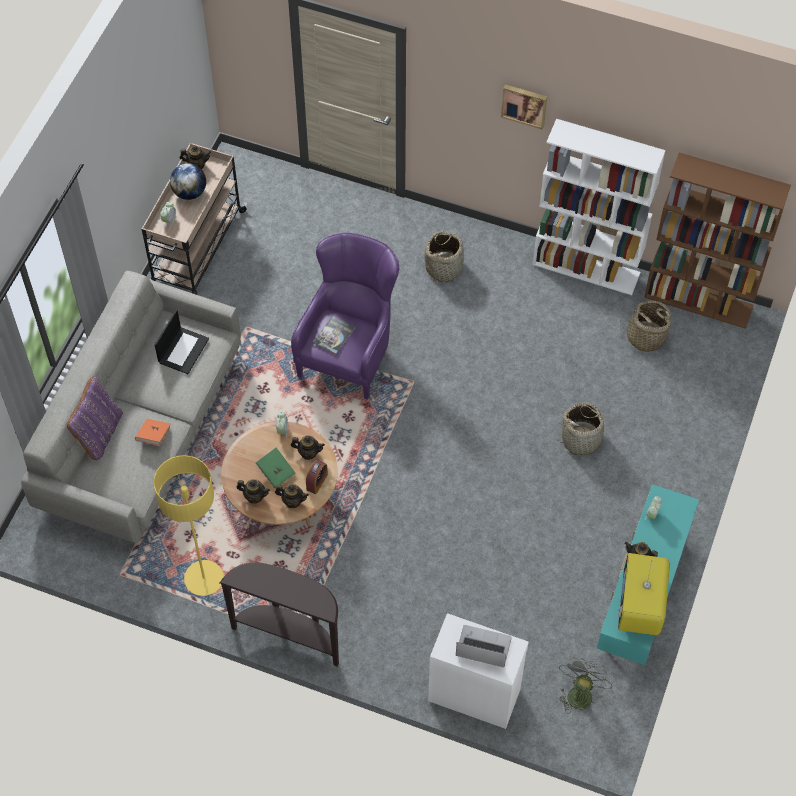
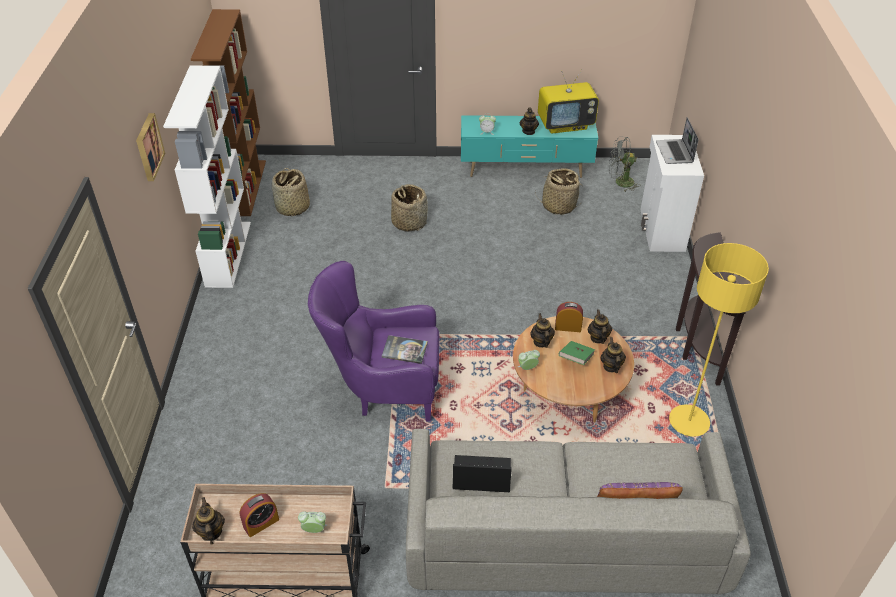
camera: 110 degrees left, 15 degrees down
orange book [135,419,171,446] -> none
globe [170,163,206,200] -> alarm clock [240,493,279,537]
basket [424,231,464,282] -> basket moved to [535,168,581,215]

